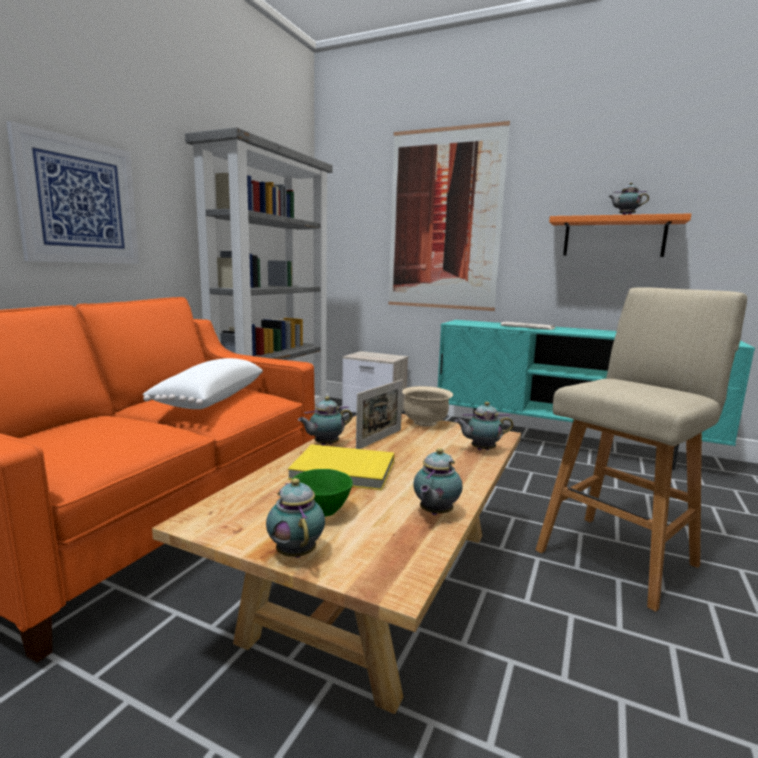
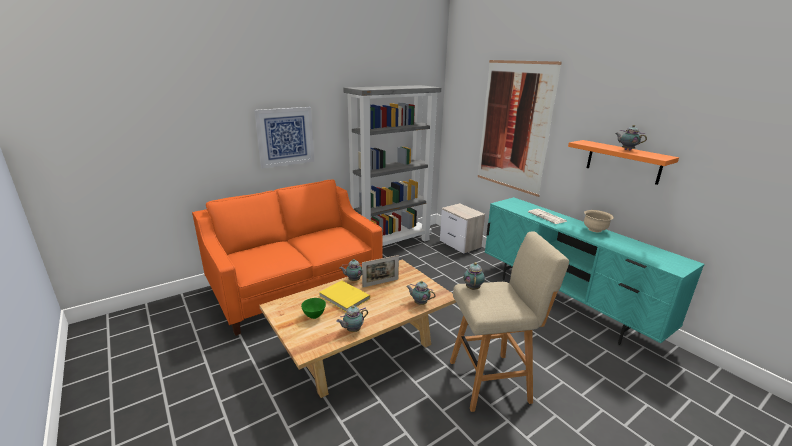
camera: 30 degrees right, 10 degrees up
white pillow [142,358,263,409] -> none
teapot [266,478,325,558] -> teapot moved to [463,262,485,290]
beige bowl [402,386,453,427] -> beige bowl moved to [584,210,614,232]

